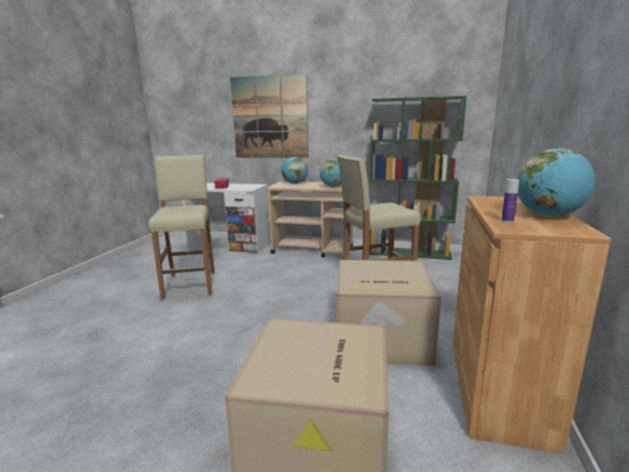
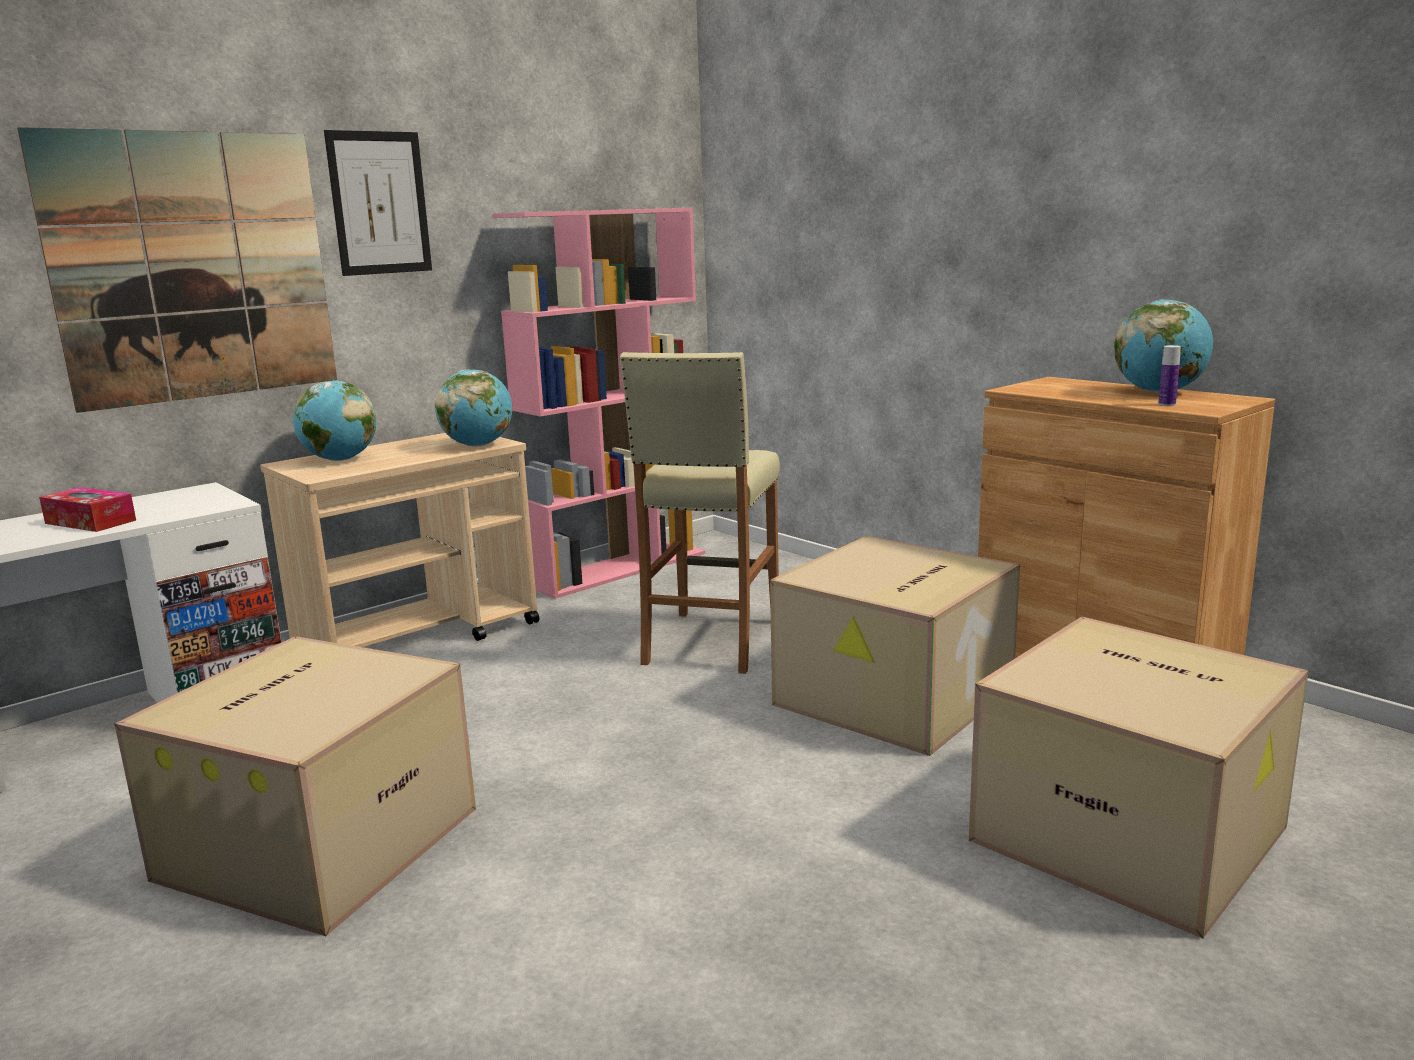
camera: 55 degrees left, 0 degrees up
beige stool [148,155,215,300] -> cardboard box [114,636,476,936]
green bookcase [369,96,467,260] -> pink bookcase [492,208,705,599]
none -> picture [324,130,432,276]

